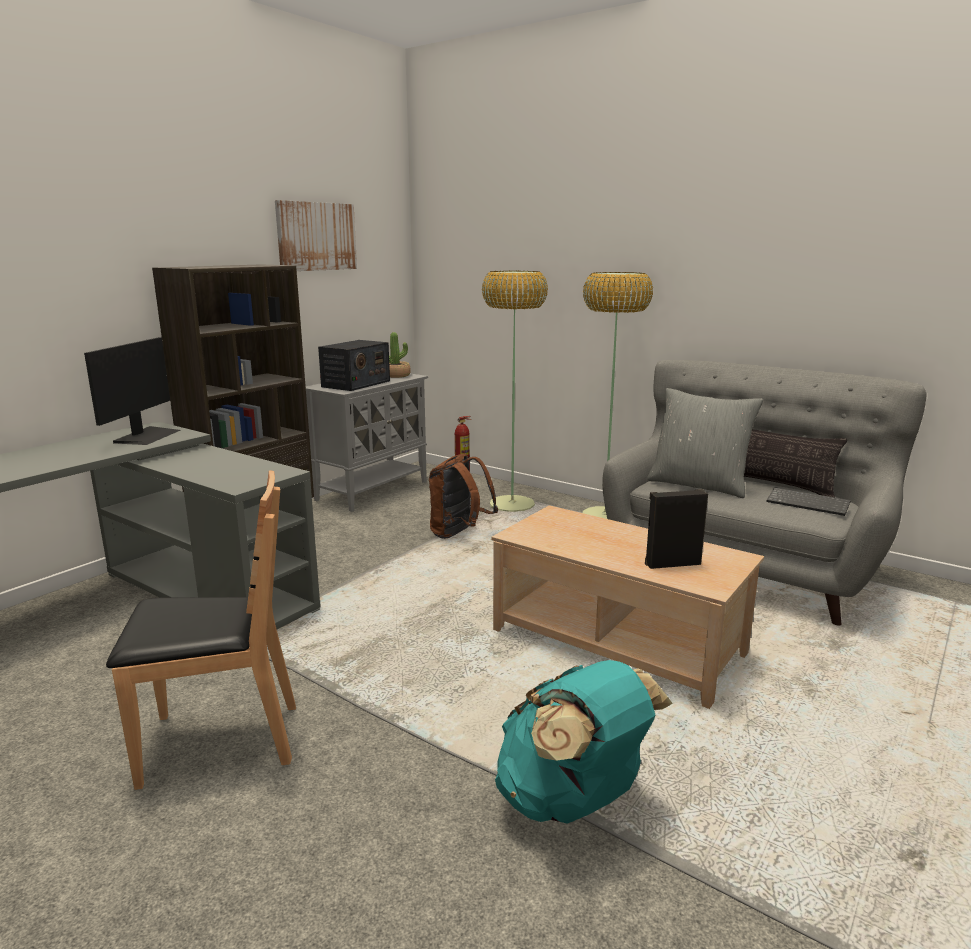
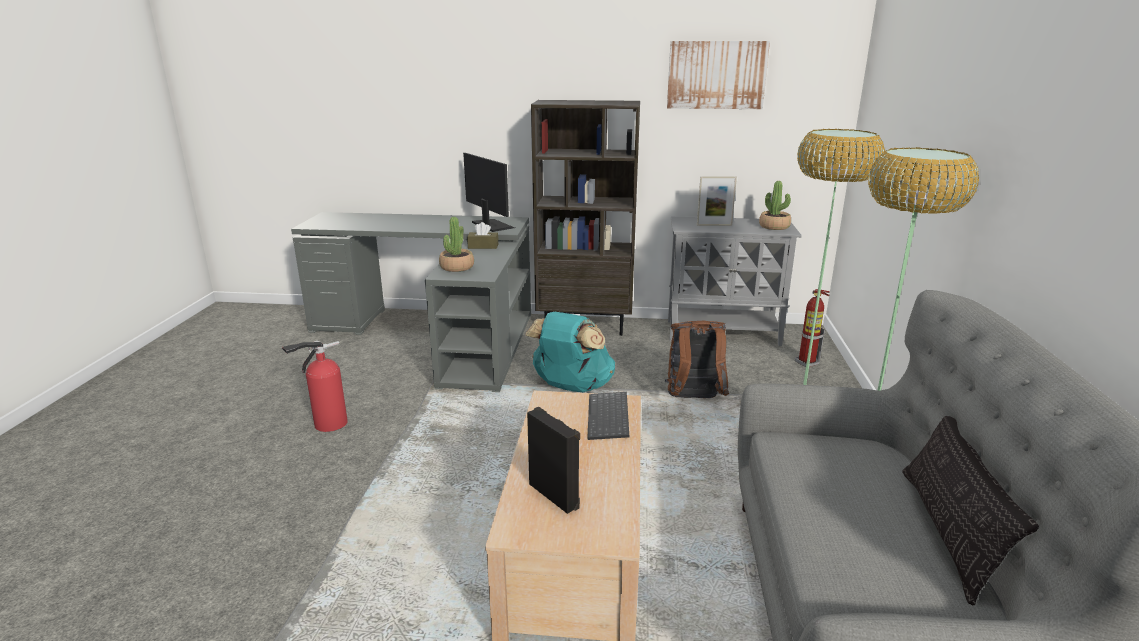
camera: 60 degrees right, 5 degrees up
monitor [84,337,180,445] -> monitor turned 105 degrees counterclockwise [463,153,515,232]
brown chair [106,470,296,790] -> fire extinguisher [282,341,348,432]
radio [318,340,390,391] -> picture frame [697,176,737,226]
turquoise backpack [495,660,673,824] -> turquoise backpack moved to [525,312,615,392]
grey pillow [647,388,763,498] -> none
keyboard [766,487,851,516] -> keyboard moved to [587,392,629,440]
none -> potted plant [439,217,474,272]
none -> brown tissue box [467,222,498,249]

